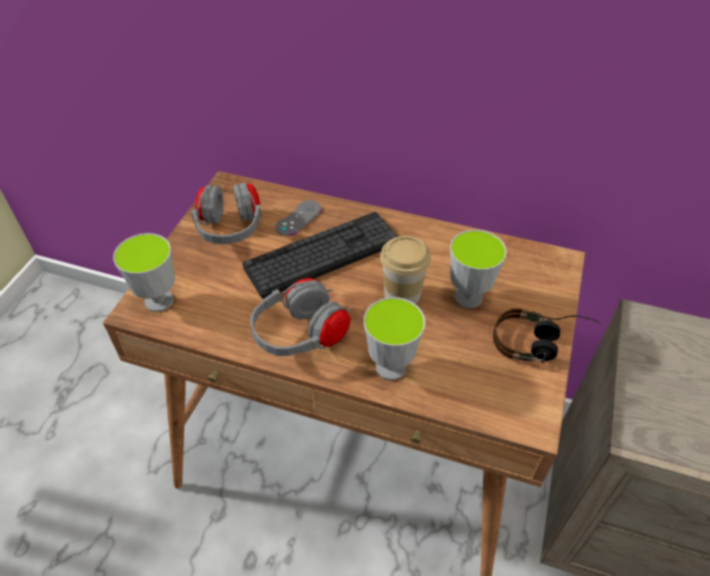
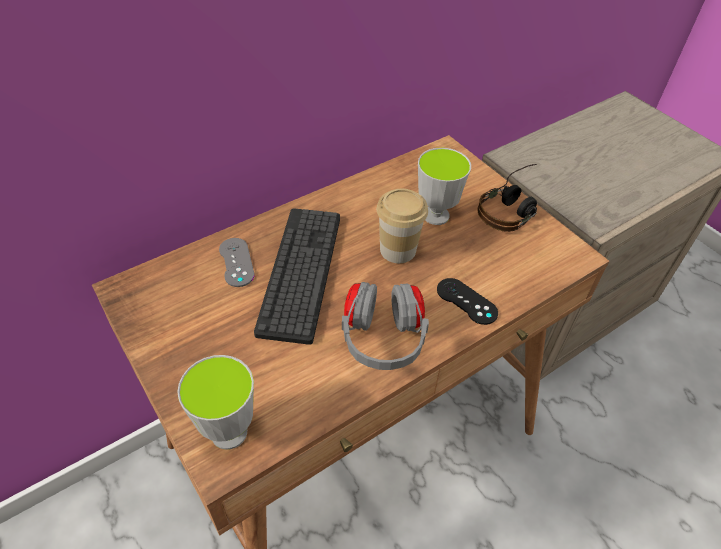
camera: 55 degrees left, 0 degrees up
grey headphones [192,183,261,244] -> none
cup [364,297,426,380] -> black game controller [437,278,498,325]

